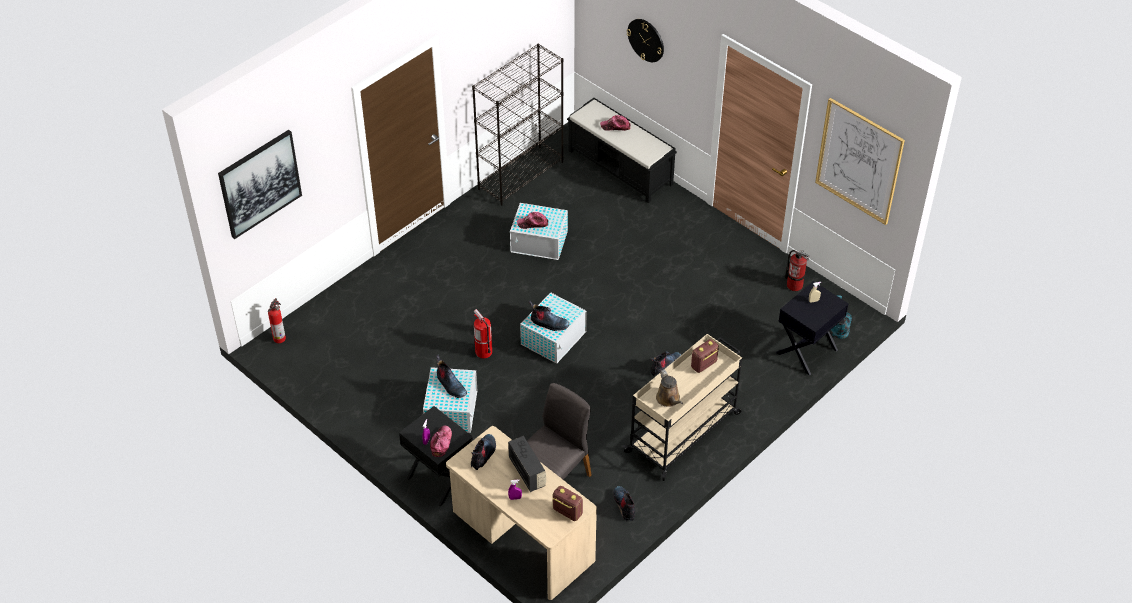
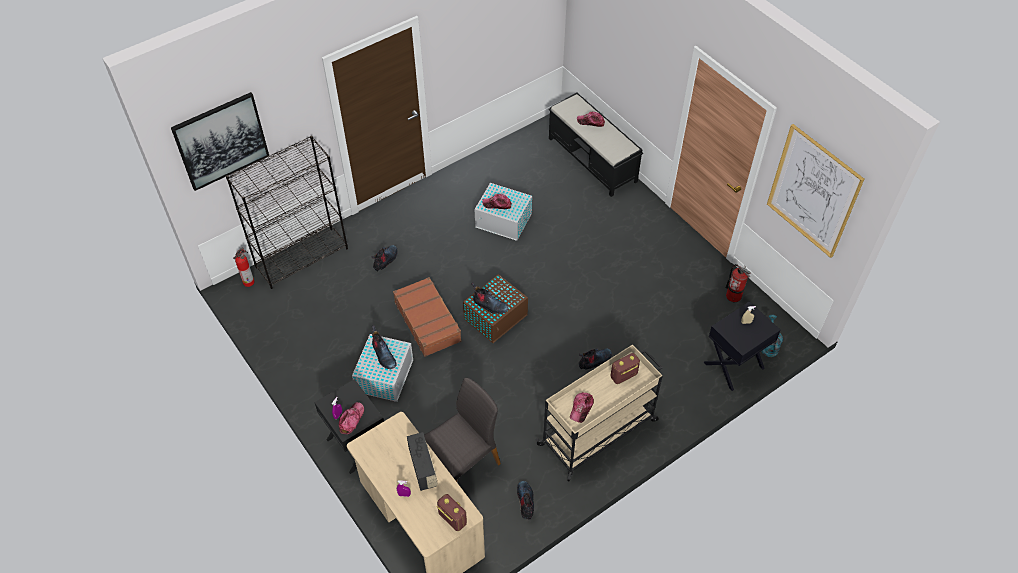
camera: 10 degrees right, 5 degrees up
boot [471,434,496,470] -> boot moved to [371,245,398,271]
black bookcase [472,43,564,206] -> black bookcase moved to [226,136,348,289]
fire extinguisher [474,309,492,358] -> brown suitcase [393,277,462,357]
white storage box [520,292,587,364] -> brown storage box [463,274,528,343]
wall clock [627,19,664,62] -> none
brown watering can [656,370,683,407] -> cap [570,392,594,423]

